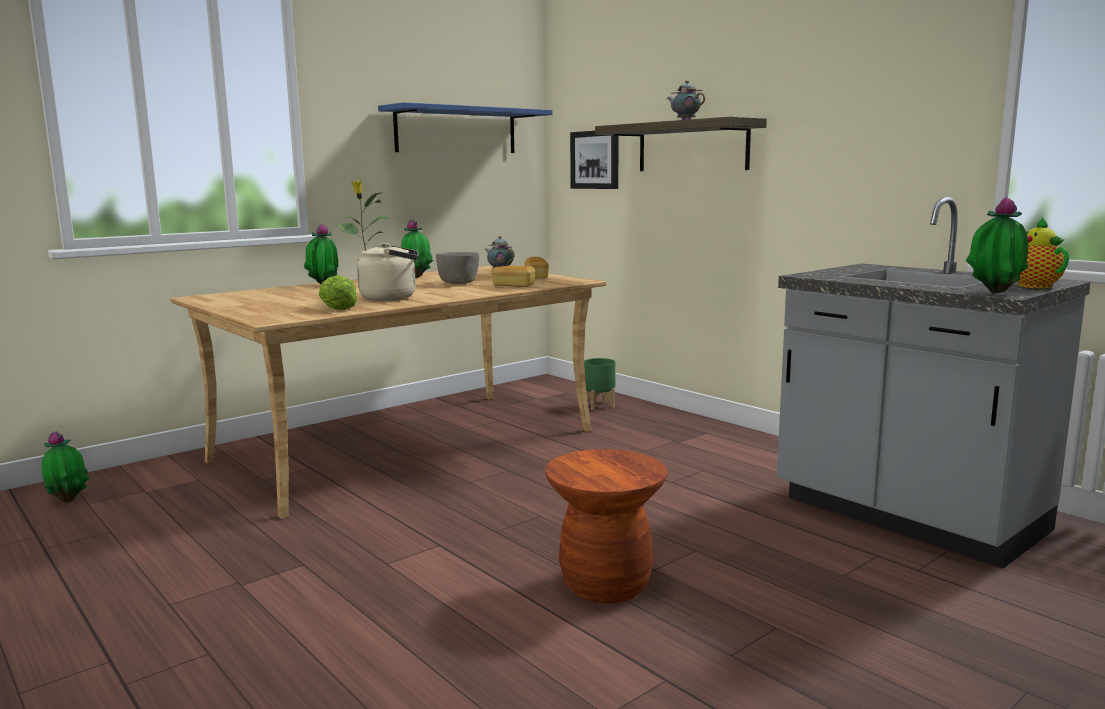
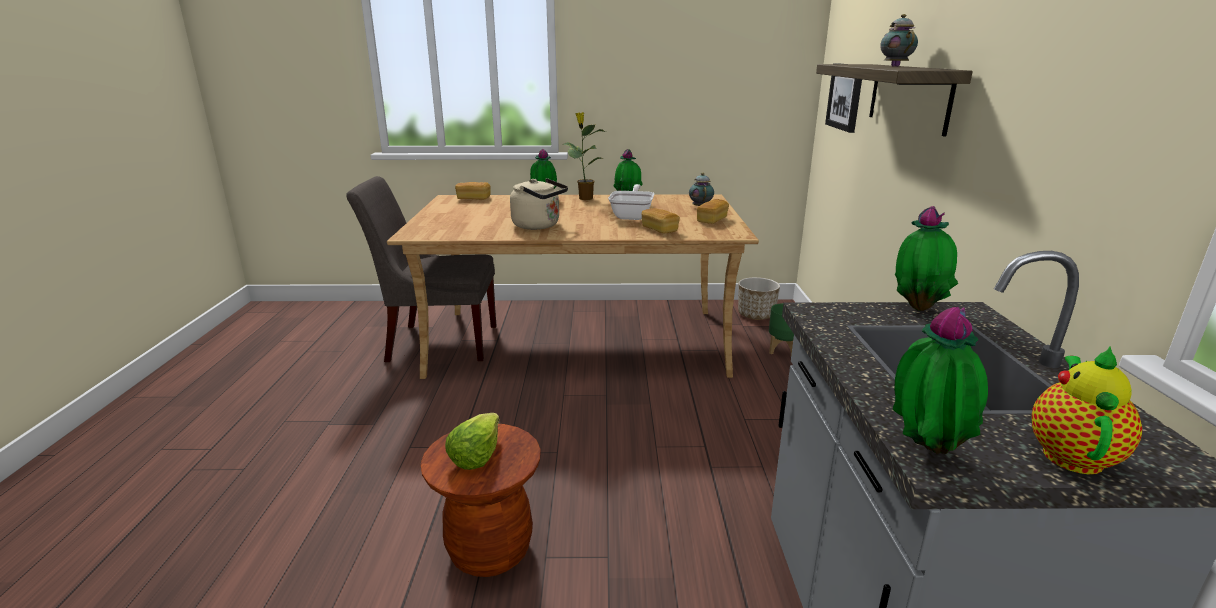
camera: 40 degrees right, 10 degrees up
potted plant [42,431,90,502] -> potted plant moved to [894,206,958,311]
lettuce [318,275,358,310] -> lettuce moved to [445,413,499,470]
blue shelf [378,102,552,153] -> none
grey bowl [436,252,479,284] -> frying pan [608,184,654,220]
none -> grey chair [347,176,497,362]
none -> bread [455,182,491,200]
none -> planter [738,277,780,320]

